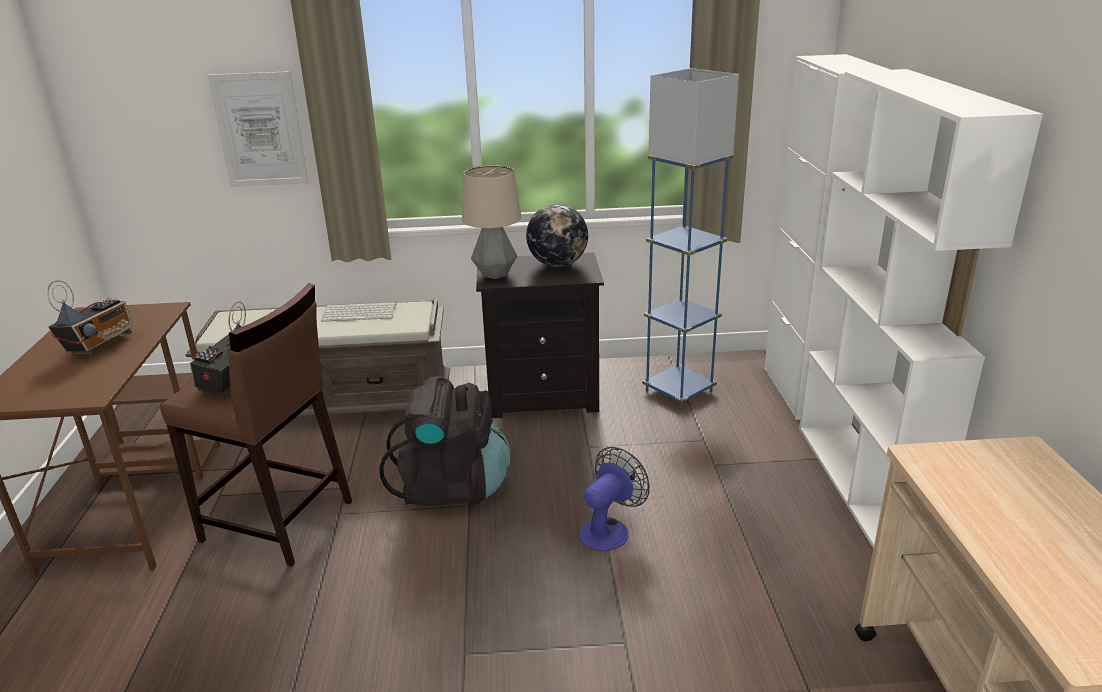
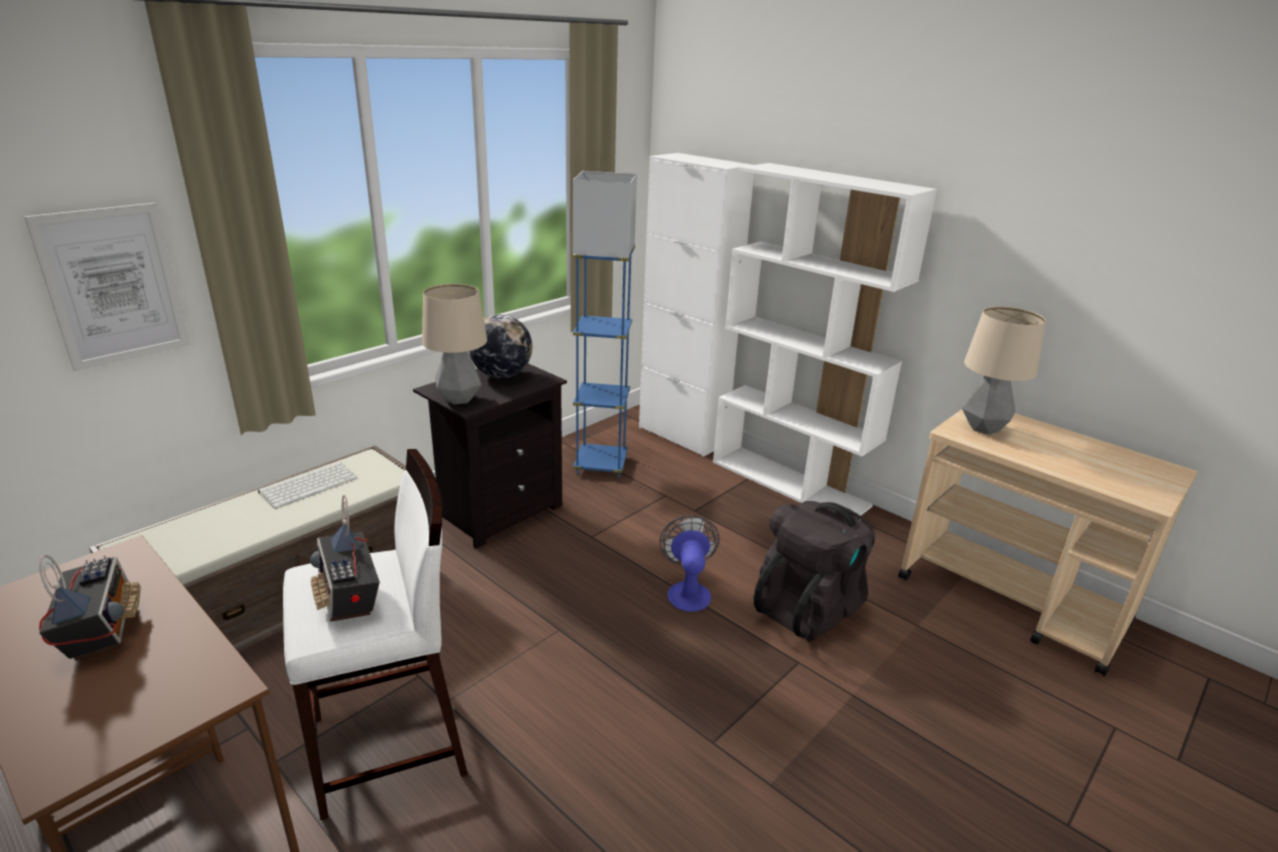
camera: 45 degrees left, 0 degrees up
brown stool [160,283,352,567] -> white stool [283,449,468,820]
black backpack [379,376,510,506] -> black backpack moved to [753,501,875,641]
none -> table lamp [962,306,1046,435]

